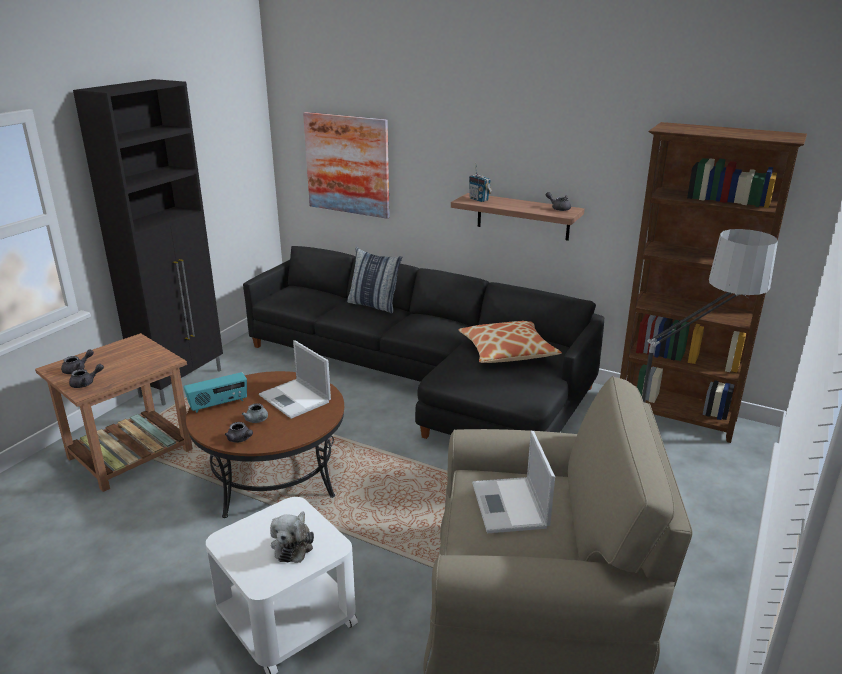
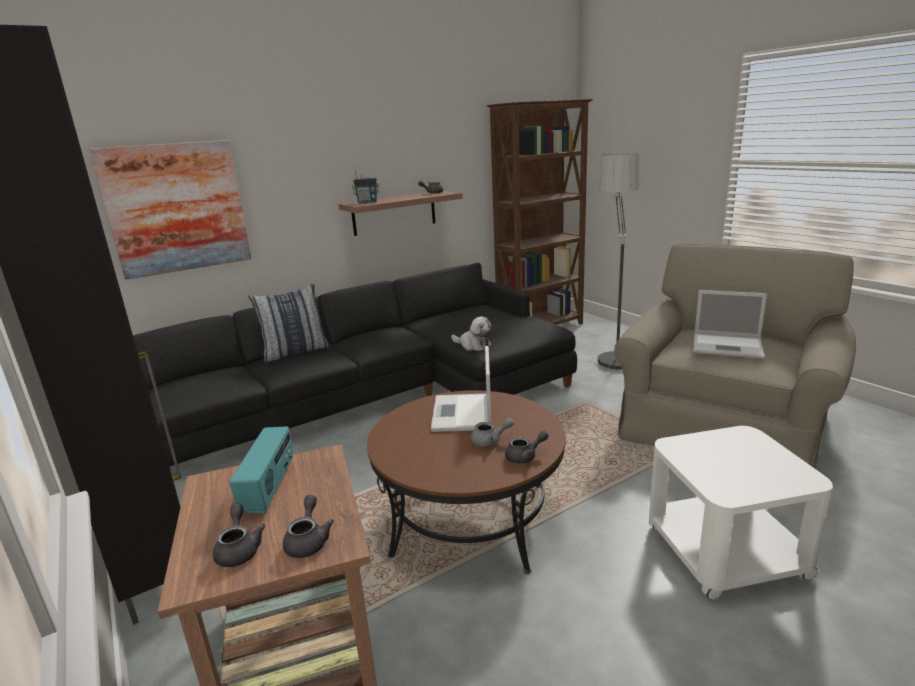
camera: 60 degrees left, 5 degrees down
radio [184,372,247,413] -> radio moved to [229,426,293,514]
laptop [259,340,331,419] -> laptop turned 105 degrees clockwise [431,346,492,432]
plush toy [270,511,314,563] -> plush toy moved to [451,316,492,351]
pillow [458,321,562,363] -> none

